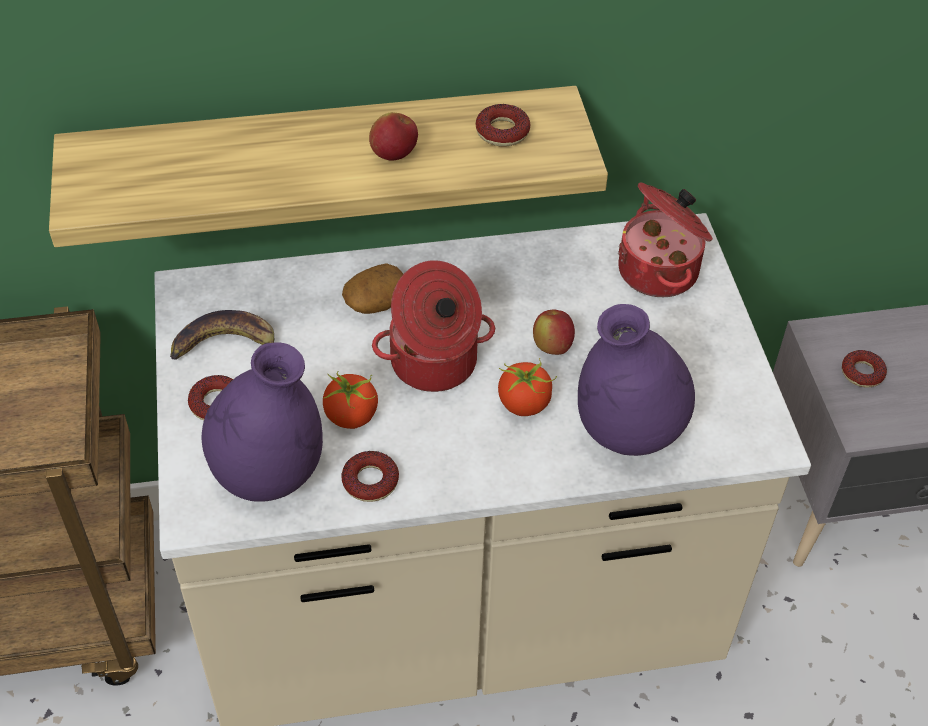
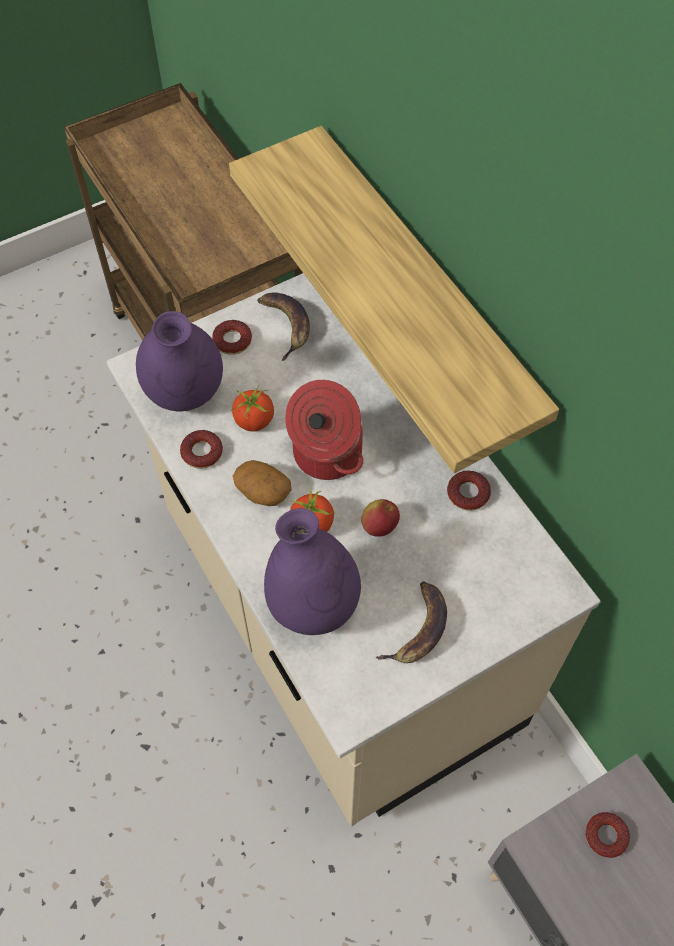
camera: 70 degrees right, 10 degrees up
potato [342,263,403,314] -> potato moved to [233,460,291,506]
apple [369,112,418,161] -> none
donut [475,104,530,147] -> donut moved to [447,470,491,511]
cooking pot [618,182,713,297] -> none
none -> banana [376,582,447,663]

